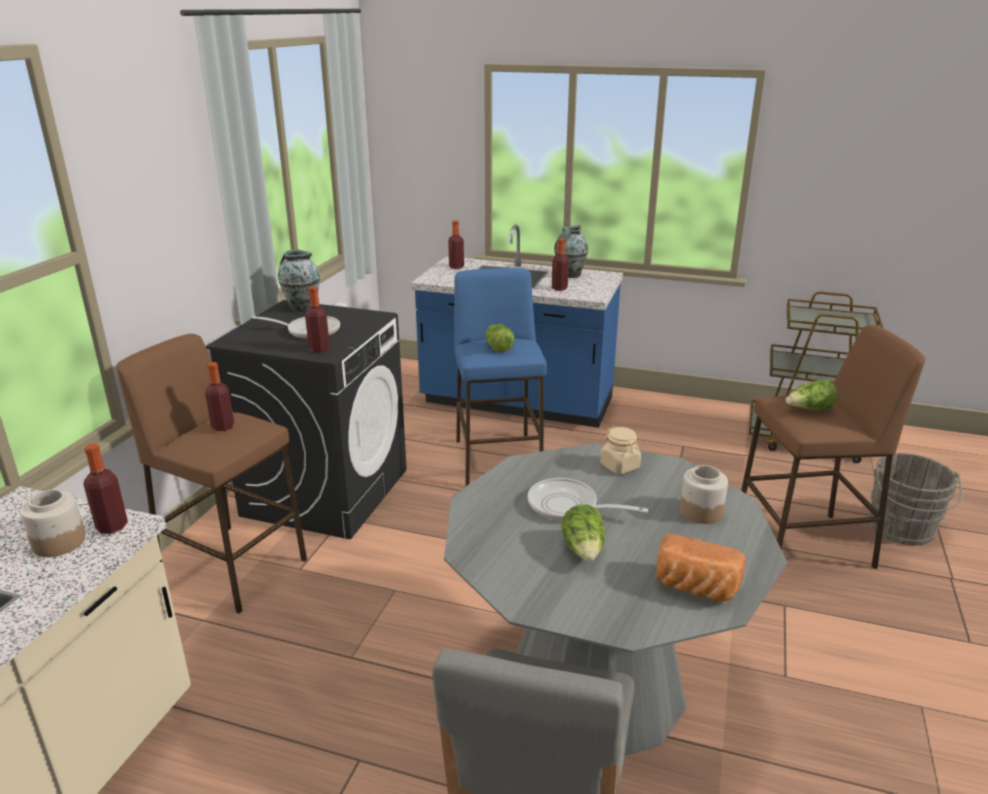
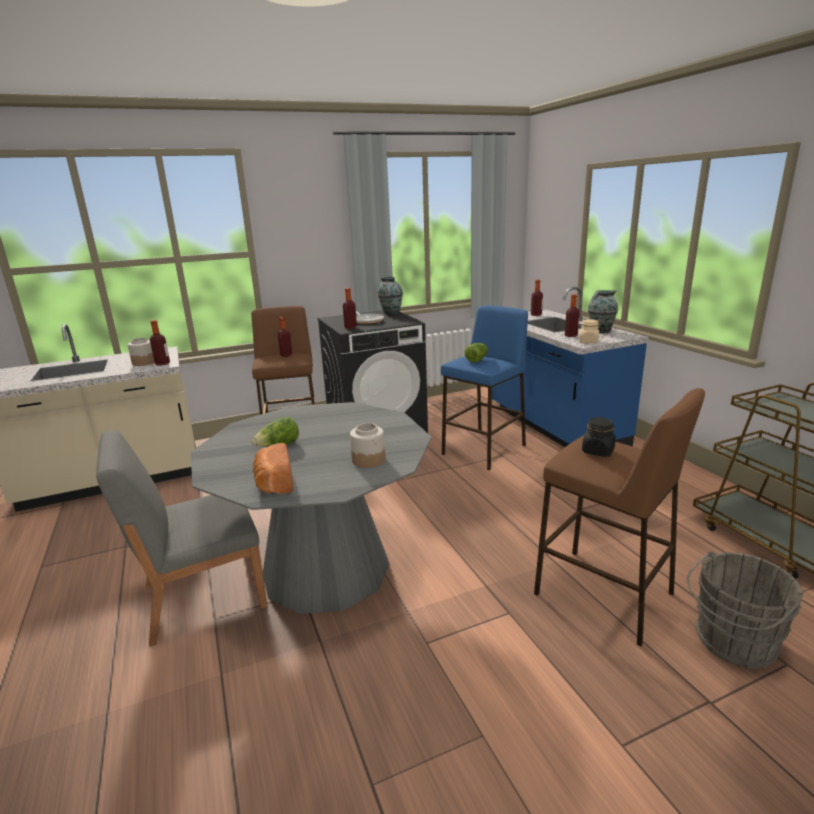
camera: 50 degrees right, 5 degrees down
frying pan [527,478,648,521] -> none
beige jar [600,426,641,474] -> beige jar moved to [579,319,599,343]
lettuce [786,380,838,410] -> black jar [582,417,616,457]

